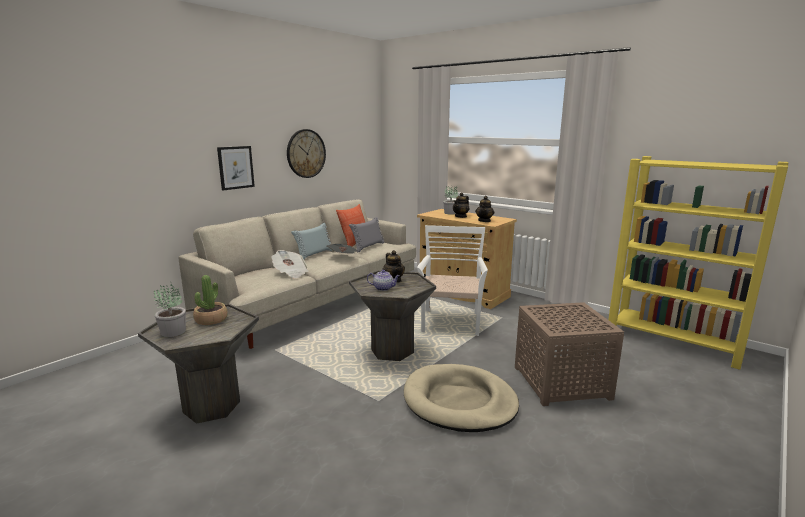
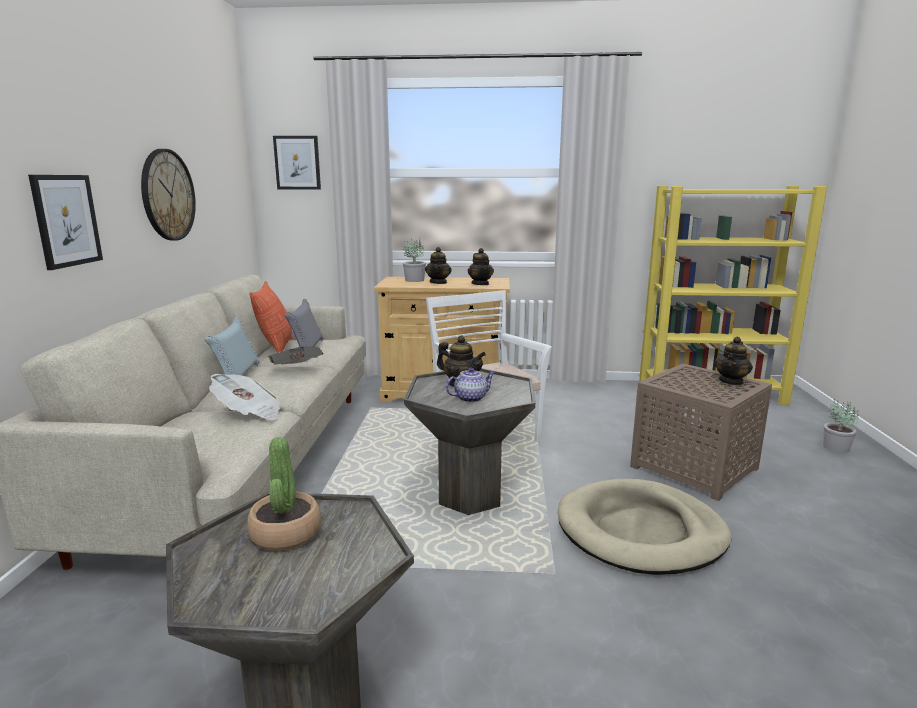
camera: 35 degrees left, 0 degrees up
potted plant [154,282,186,337] -> potted plant moved to [823,398,859,453]
none -> picture [273,136,321,190]
none -> teapot [715,337,753,385]

